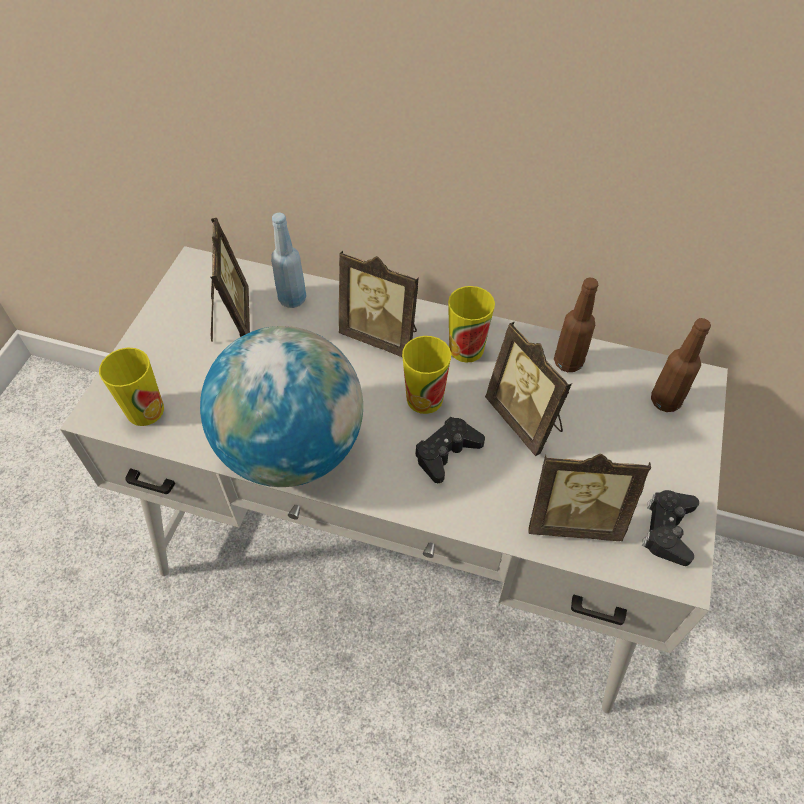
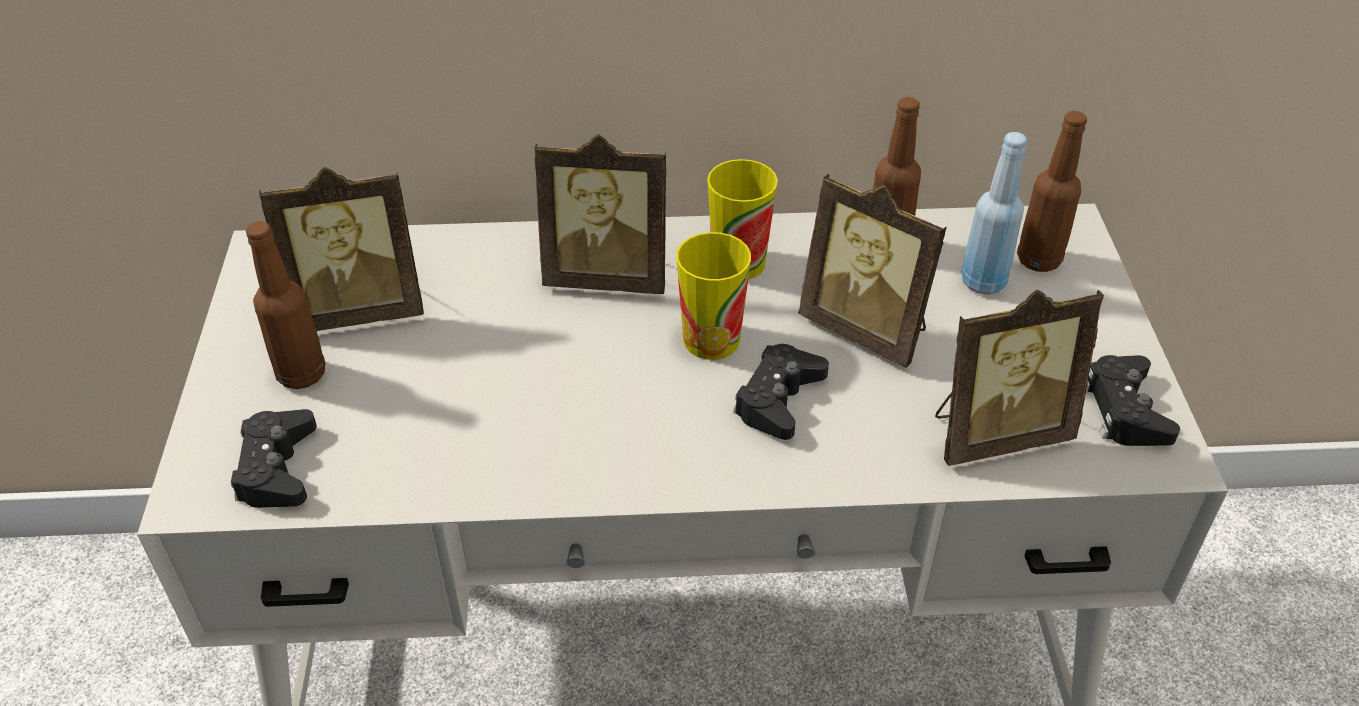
camera: 20 degrees left, 10 degrees down
cup [99,348,164,426] -> black game controller [231,409,317,508]
globe [200,326,363,487] -> none
picture frame [210,218,250,342] -> picture frame turned 105 degrees clockwise [259,167,424,331]
blue bottle [271,212,307,308] -> blue bottle moved to [961,132,1027,295]
none -> brown bottle [246,221,325,389]

